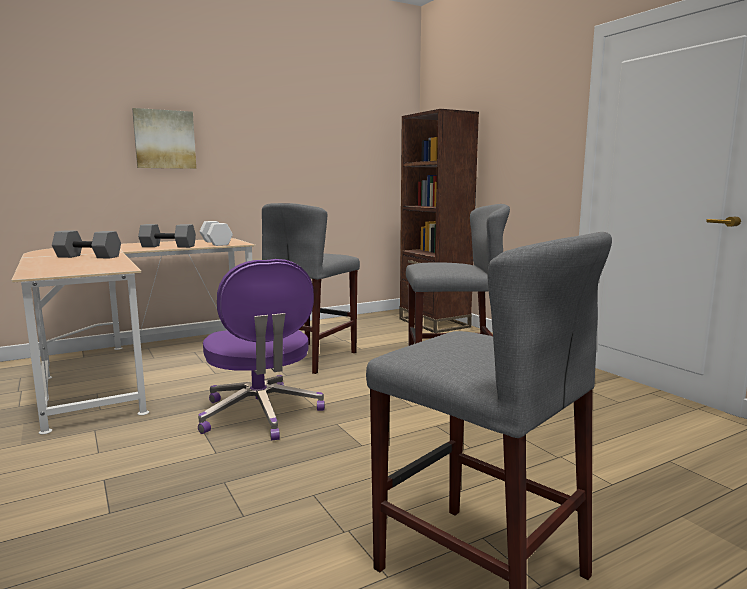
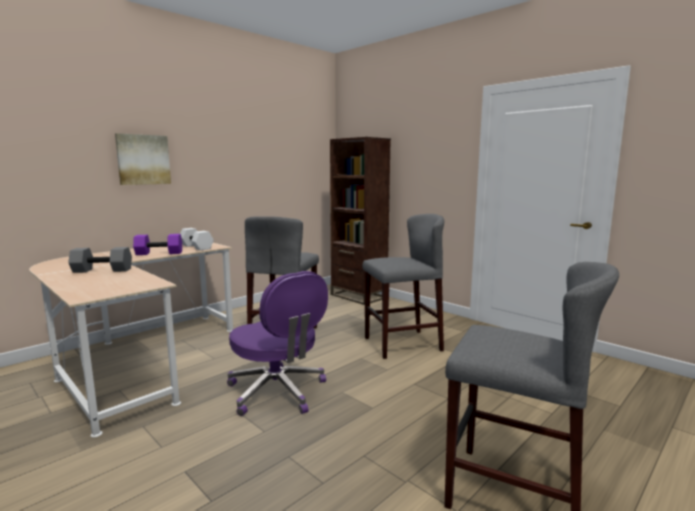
camera: 15 degrees left, 0 degrees up
grey dumbbell [138,224,196,248] -> purple dumbbell [133,234,182,255]

